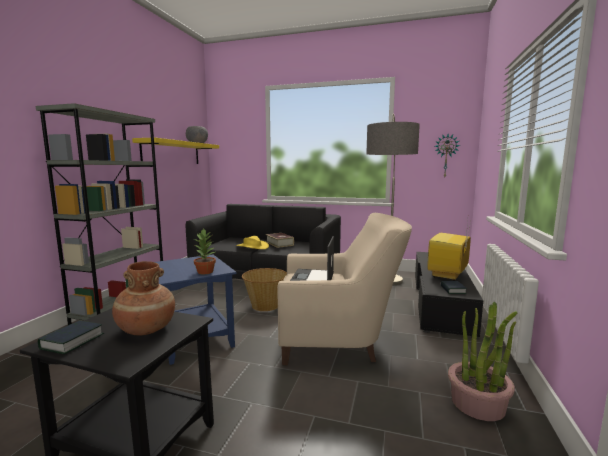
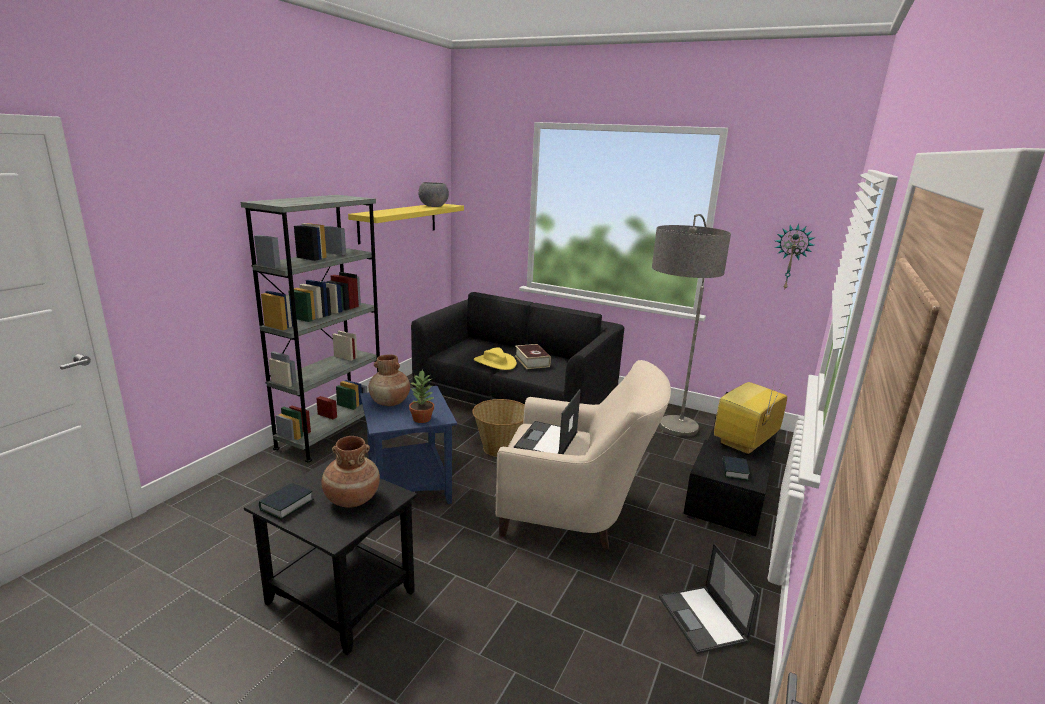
camera: 10 degrees right, 10 degrees up
potted plant [448,302,517,421] -> laptop [659,544,760,654]
none -> brown vase [368,354,410,406]

